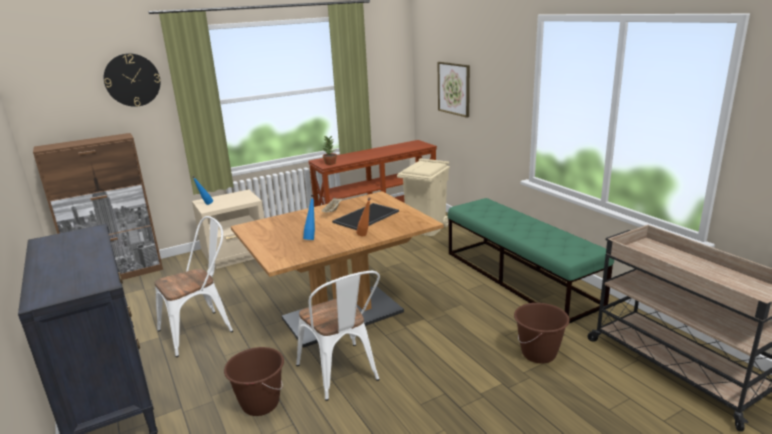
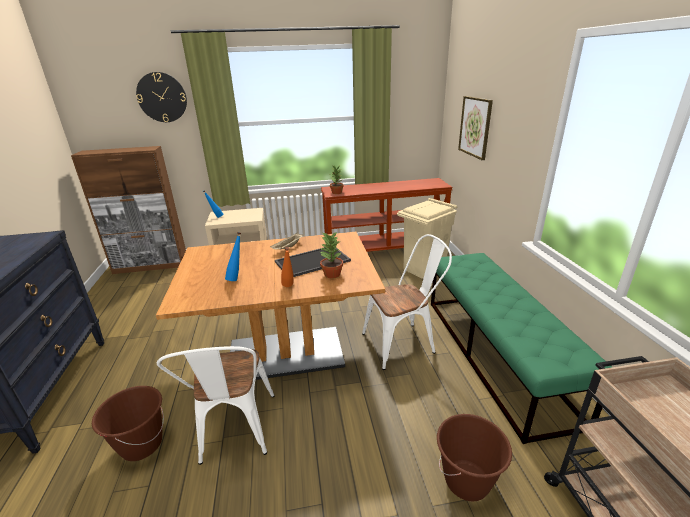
camera: 20 degrees right, 5 degrees up
white chair [155,216,233,357] -> white chair moved to [362,234,452,370]
none -> potted plant [320,232,343,278]

